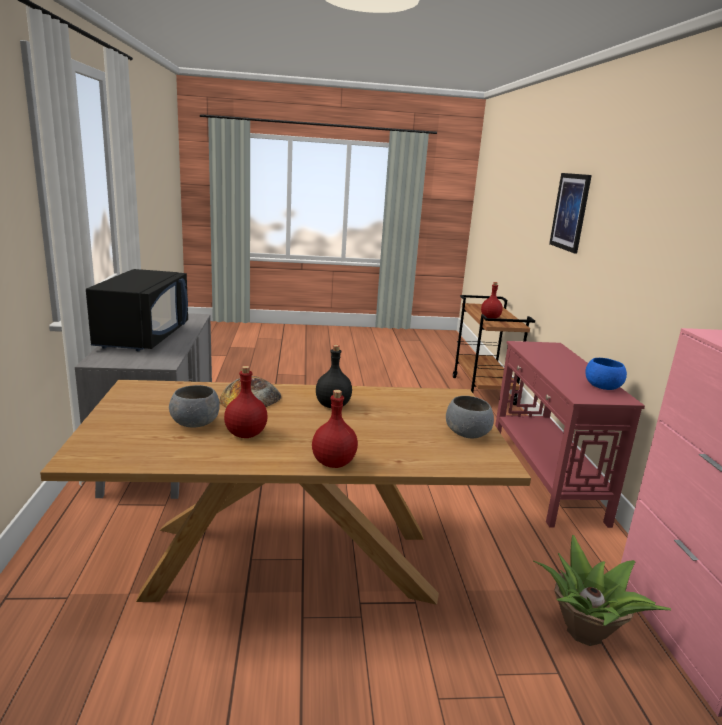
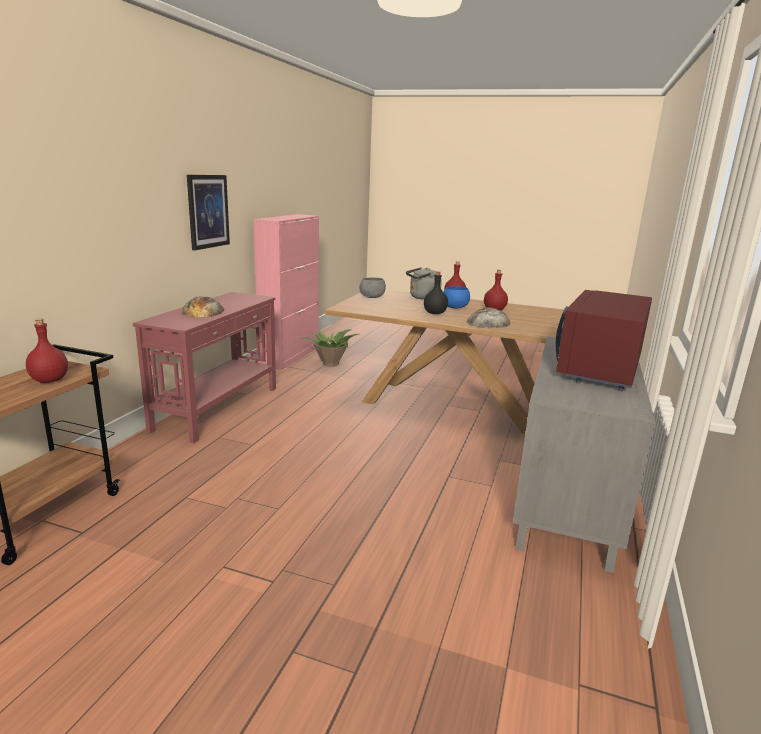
camera: 155 degrees left, 0 degrees up
black microwave [86,269,188,351] -> red microwave [556,290,652,391]
grey bowl [169,385,220,428] -> none
picture [549,173,592,253] -> picture moved to [187,175,230,250]
blue bowl [585,358,627,390] -> blue bowl moved to [443,286,470,308]
none -> bread [182,296,224,317]
none -> grey kettle [406,267,442,300]

